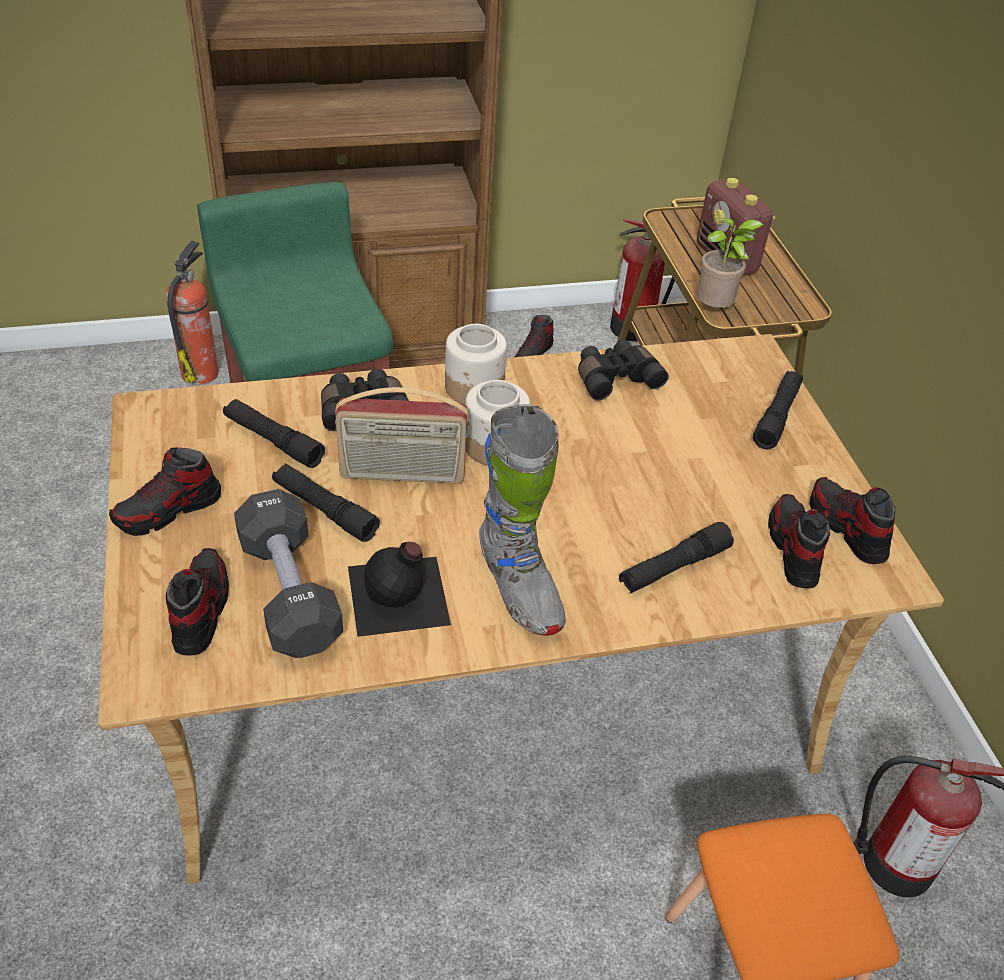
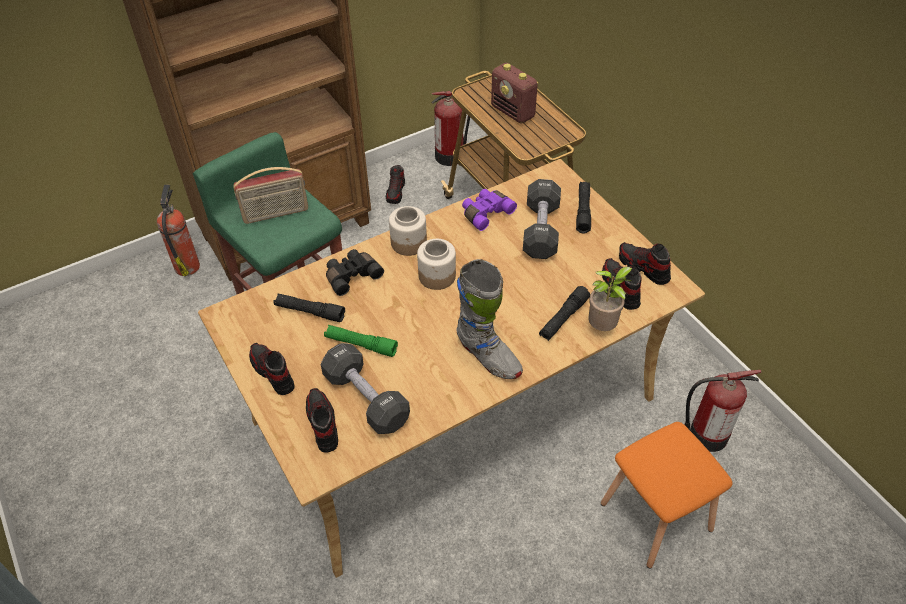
camera: 15 degrees left, 5 degrees up
shoe [109,447,221,536] -> shoe turned 105 degrees clockwise [249,343,295,395]
black flashlight [272,464,380,542] -> green flashlight [324,325,398,357]
radio [335,387,469,484] -> radio moved to [233,167,308,224]
black bottle [348,542,451,637] -> none
black binoculars [578,340,669,400] -> purple binoculars [462,189,517,231]
potted plant [697,218,763,308] -> potted plant moved to [588,267,632,331]
none -> black dumbbell [523,179,561,259]

